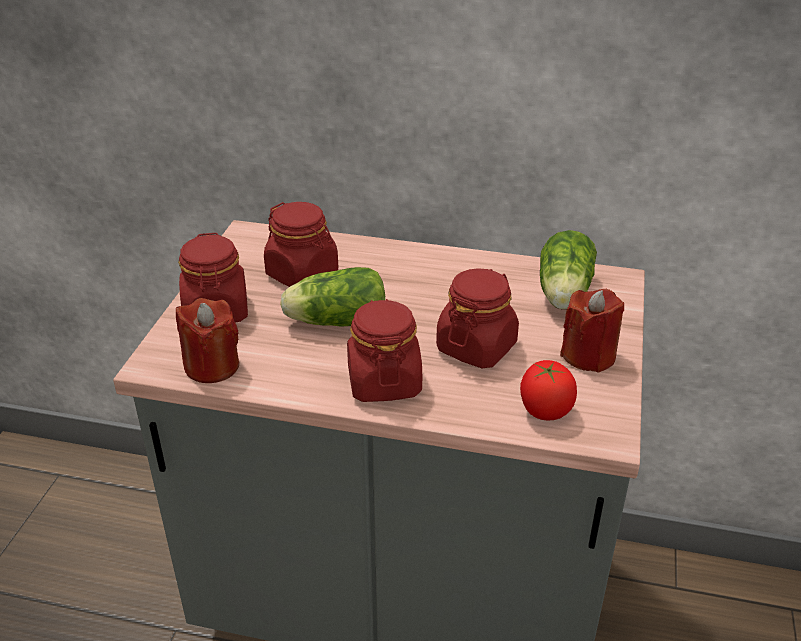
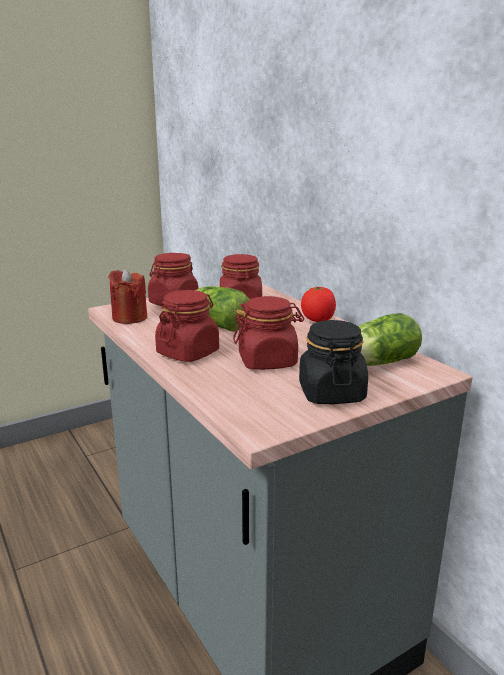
camera: 45 degrees right, 15 degrees down
tomato [520,360,577,420] -> tomato moved to [301,286,336,322]
red candle [560,289,624,373] -> black jar [299,320,368,404]

